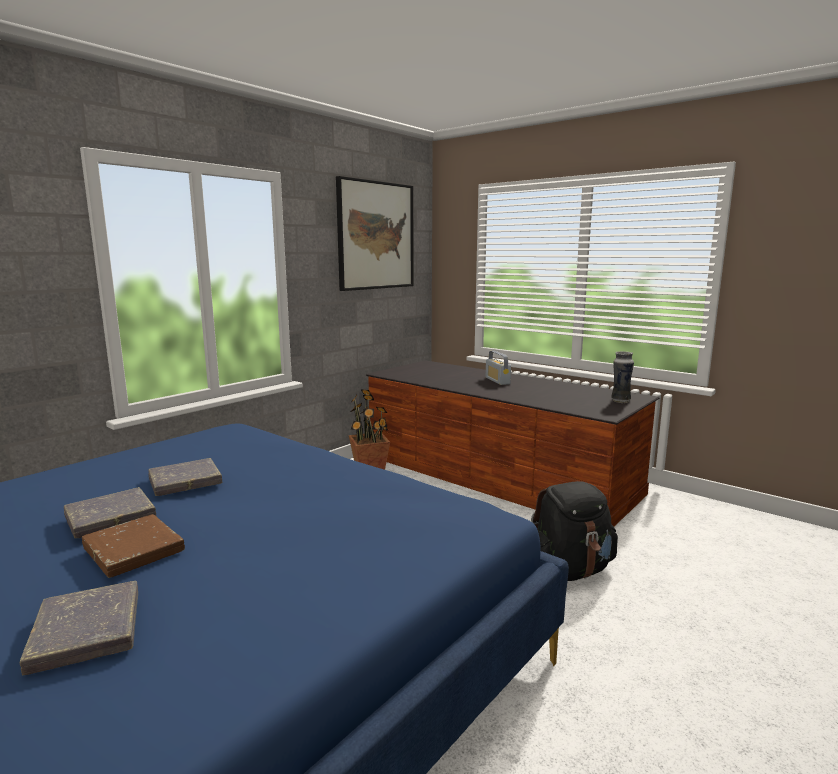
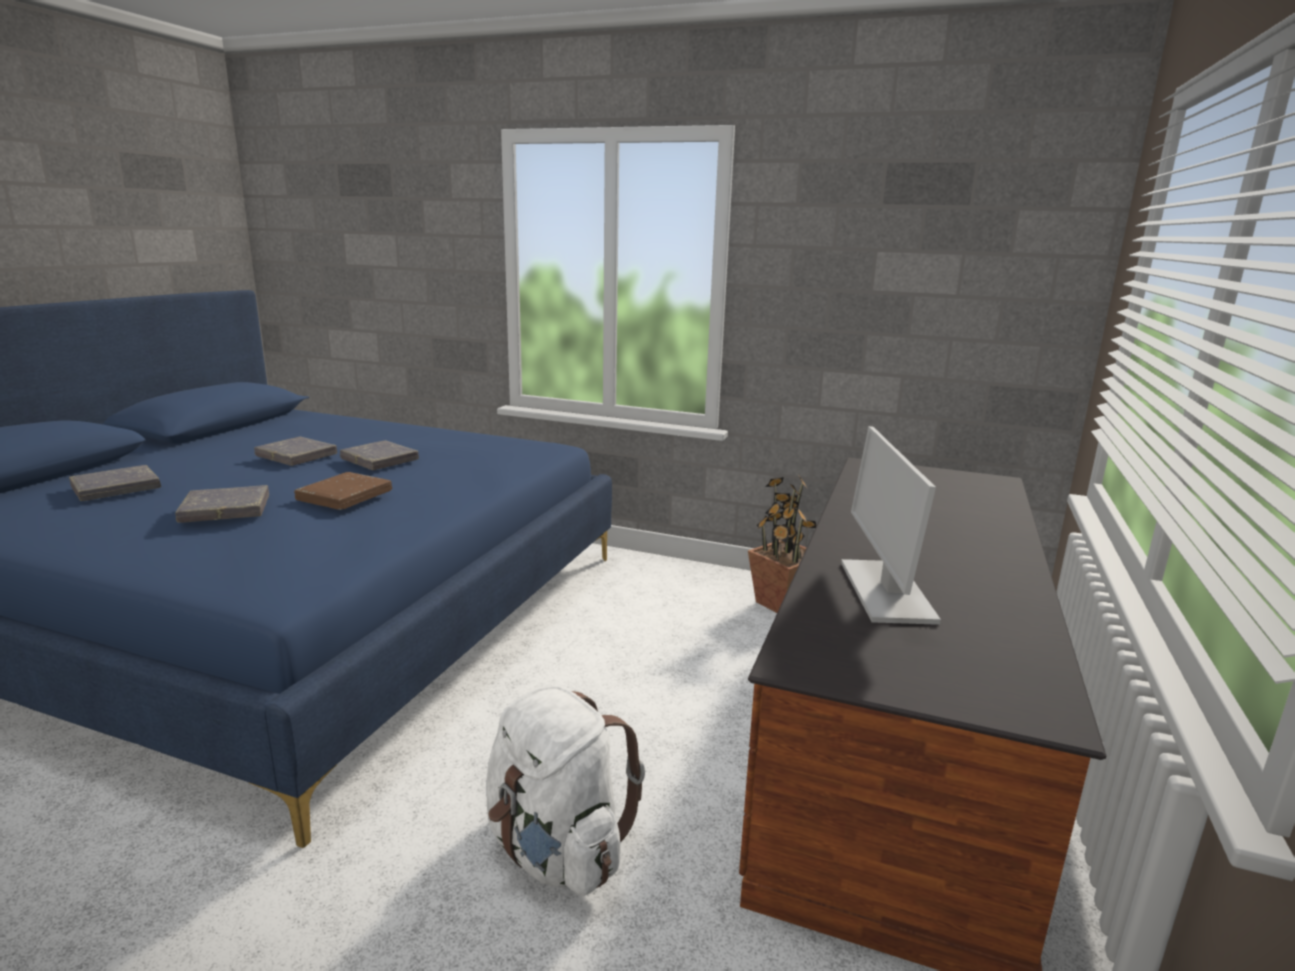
camera: 70 degrees right, 5 degrees up
brown book [82,514,185,578] -> brown book moved to [294,472,392,510]
picture [336,176,414,291] -> none
radio [486,351,511,385] -> none
black backpack [531,481,618,581] -> white backpack [487,686,645,896]
vase [611,351,634,403] -> none
none -> grey book [175,485,269,523]
none -> monitor [841,426,941,625]

